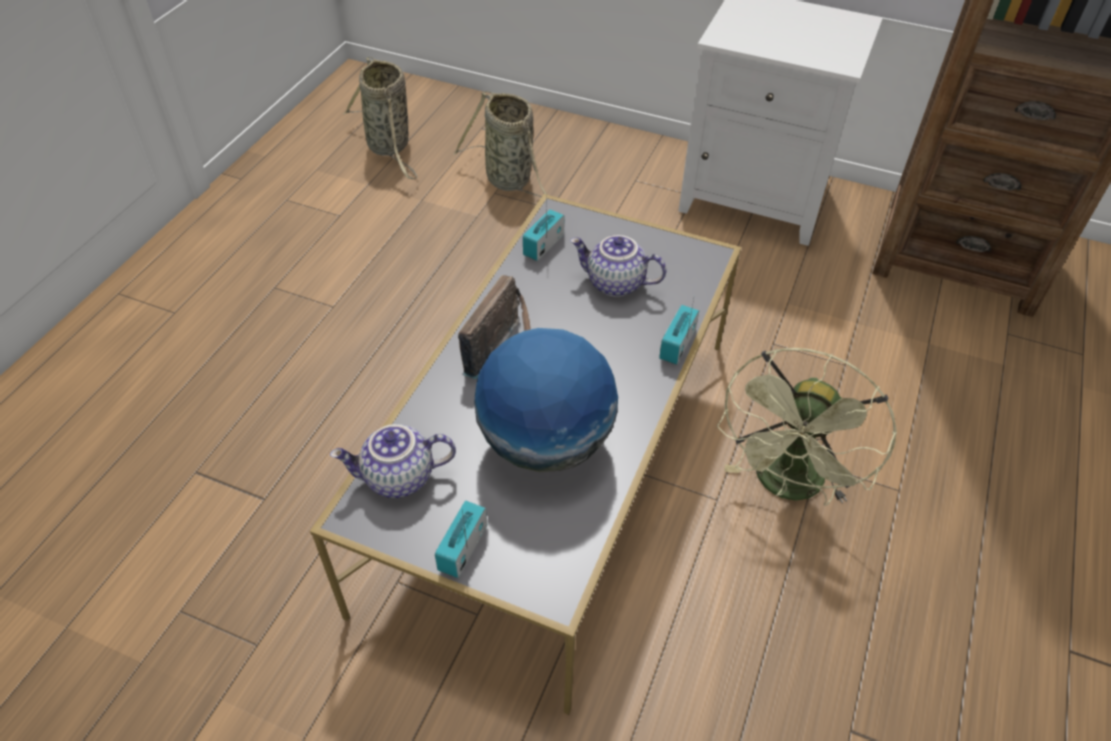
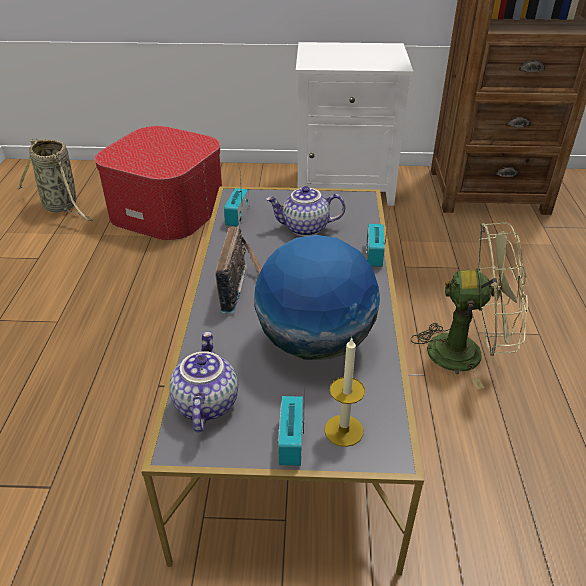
camera: 20 degrees left, 10 degrees down
teapot [330,424,456,498] -> teapot turned 120 degrees clockwise [169,331,238,432]
basket [453,91,547,197] -> ottoman [94,126,222,241]
green fan [717,348,897,506] -> green fan turned 90 degrees counterclockwise [411,223,528,389]
none -> candle [324,337,365,447]

